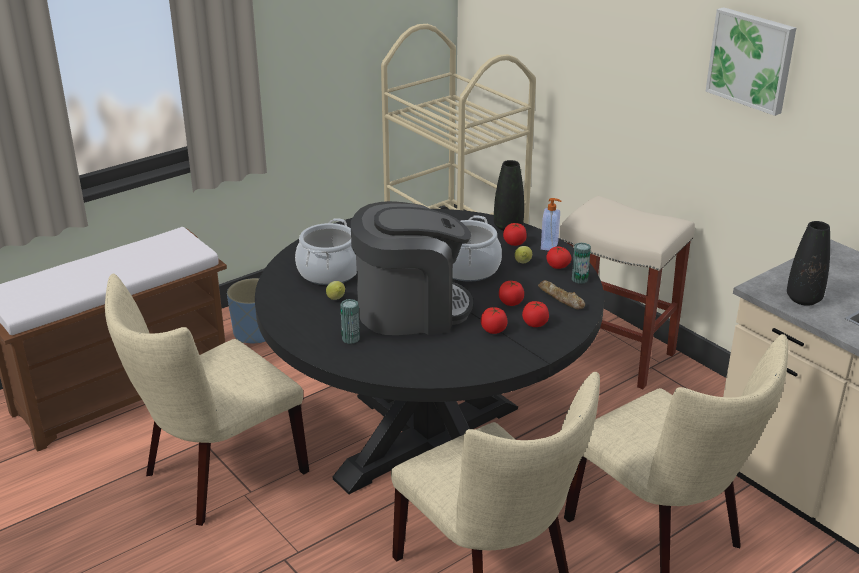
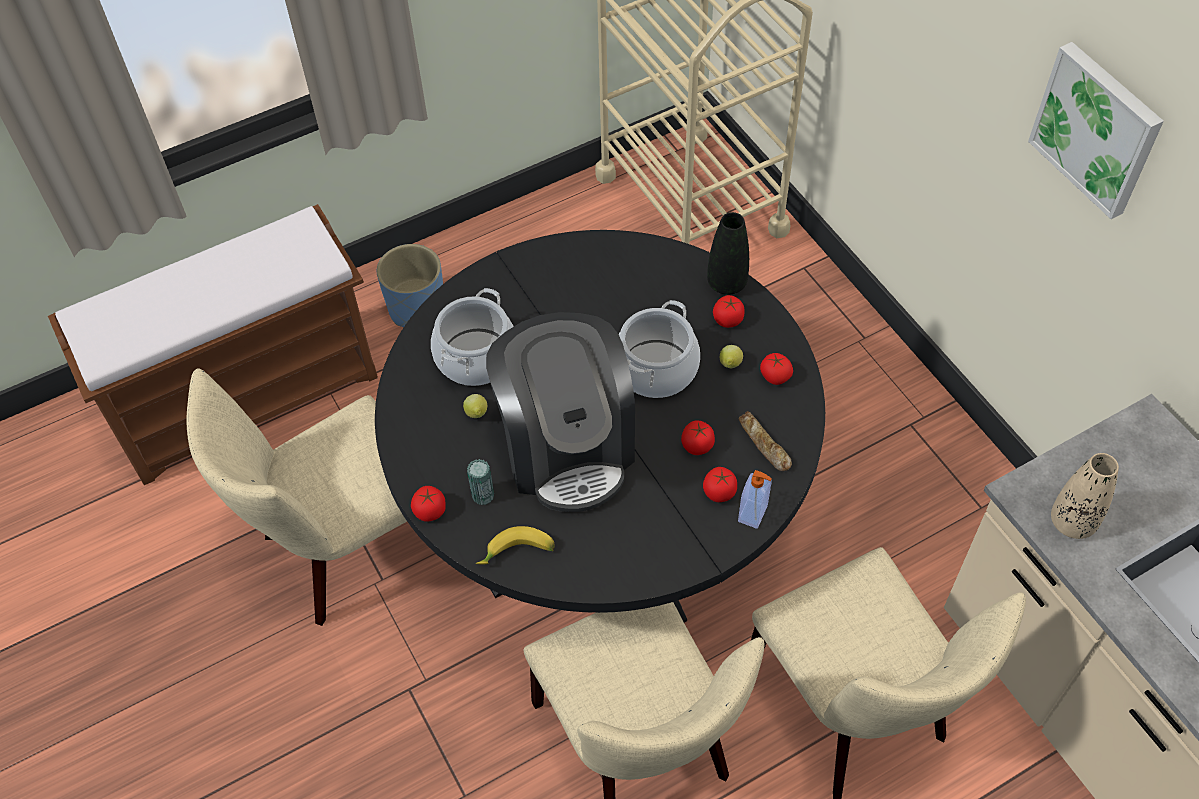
camera: 10 degrees right, 25 degrees up
coffee machine [351,201,473,335] -> coffee machine turned 75 degrees clockwise [486,312,635,512]
tomato [481,307,508,334] -> tomato moved to [411,486,446,522]
soap dispenser [541,198,561,251] -> soap dispenser moved to [738,470,772,529]
beige stool [559,196,695,389] -> none
can [572,242,591,284] -> none
black vase [787,221,830,306] -> beige vase [1051,453,1119,539]
none -> banana [476,526,554,564]

